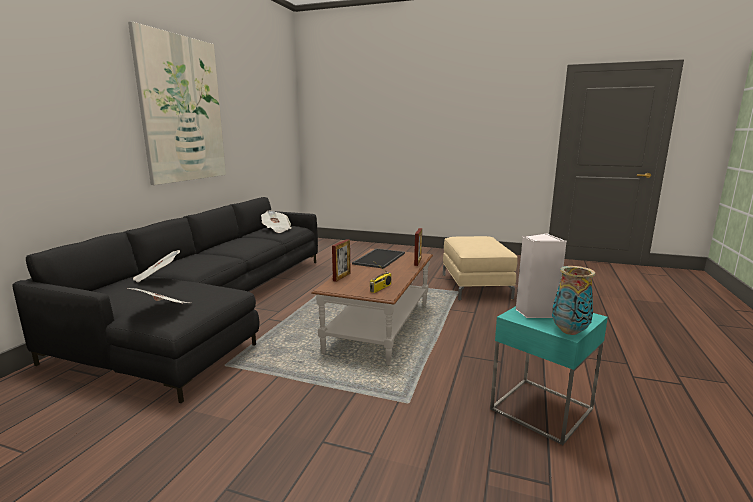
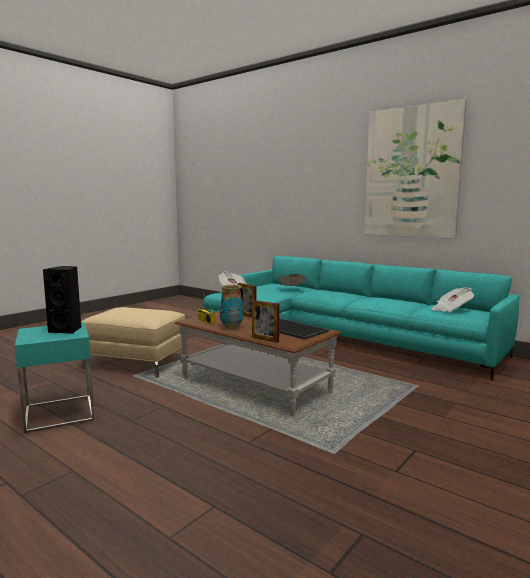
camera: 110 degrees right, 5 degrees down
black sofa [12,197,318,403] -> turquoise sofa [203,256,519,381]
beige ottoman [443,236,518,301] -> beige ottoman moved to [81,307,187,377]
white speaker [515,233,567,318] -> black speaker [43,266,81,334]
vase [552,266,595,335] -> vase moved to [220,285,244,329]

